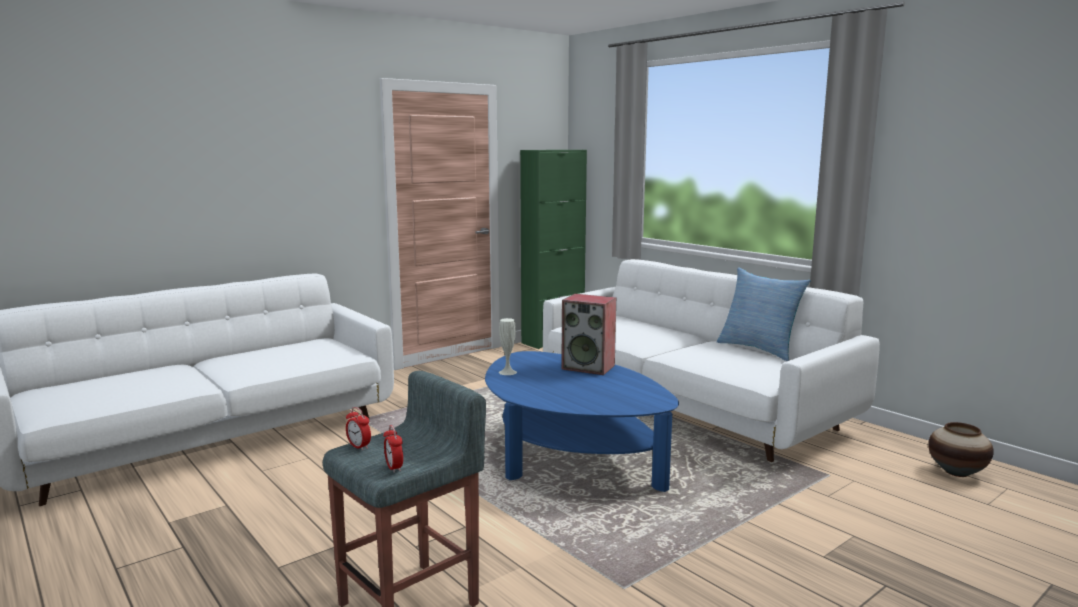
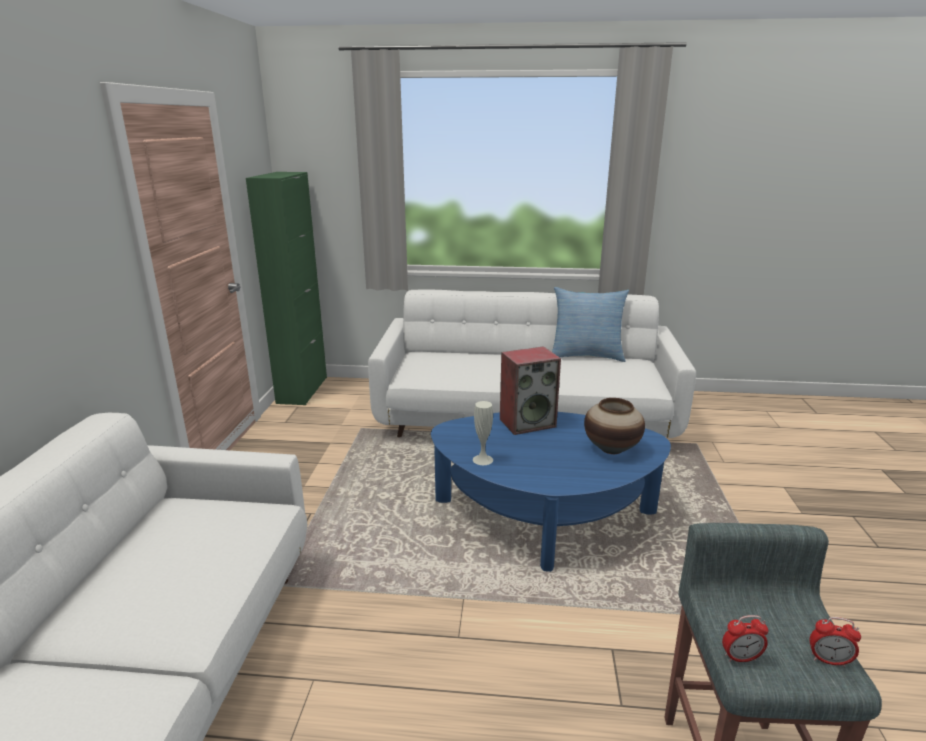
camera: 45 degrees left, 10 degrees up
vase [928,422,994,477] -> vase moved to [584,398,645,454]

